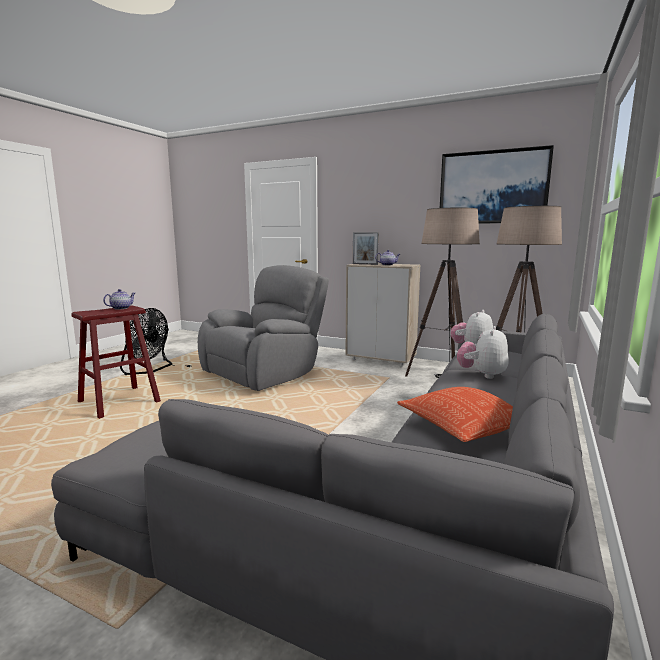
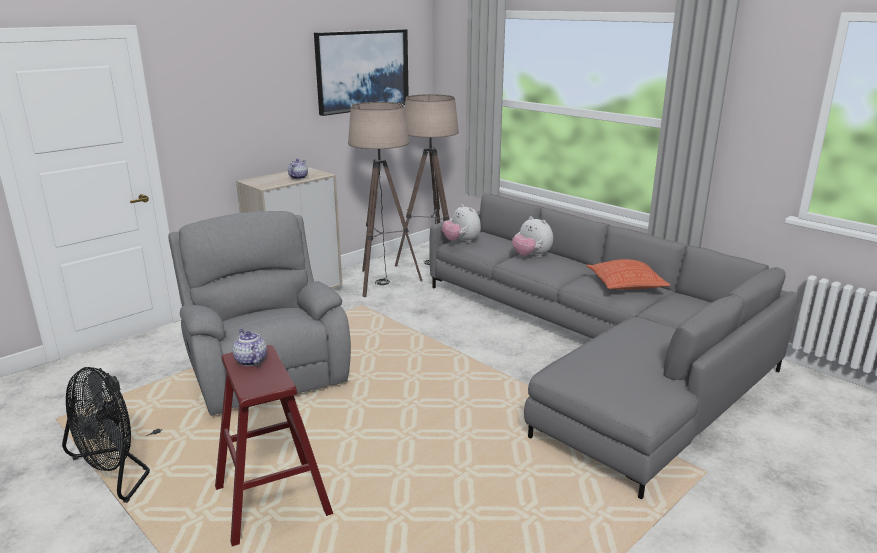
camera: 70 degrees left, 10 degrees up
picture frame [353,232,379,265] -> none

